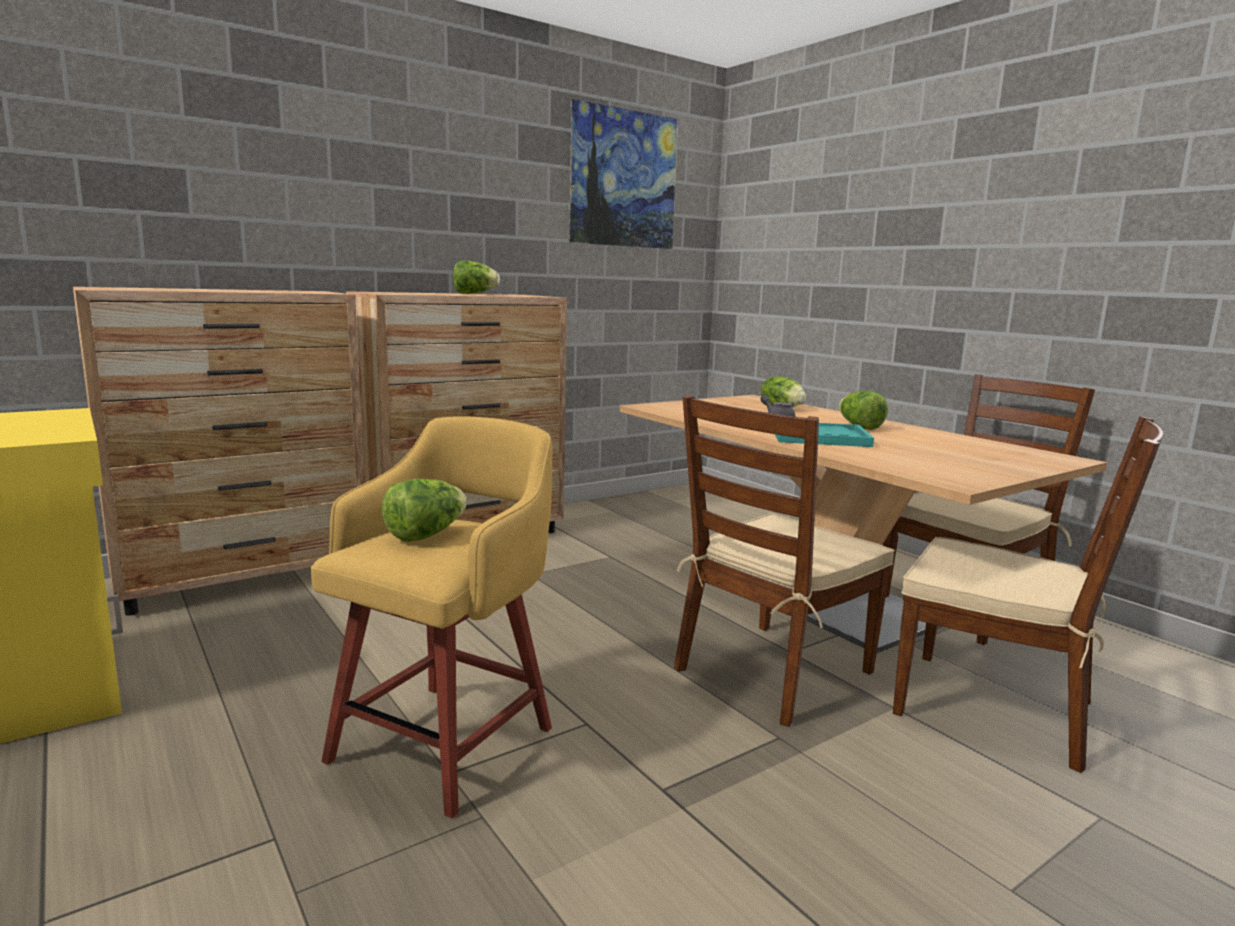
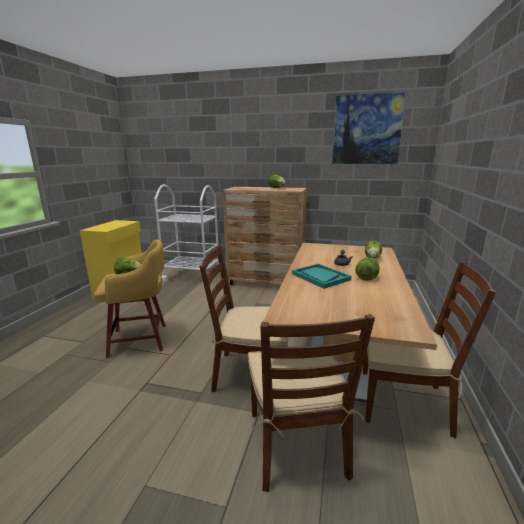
camera: 50 degrees right, 5 degrees up
brown dresser [73,287,364,616] -> white cart [154,184,221,286]

